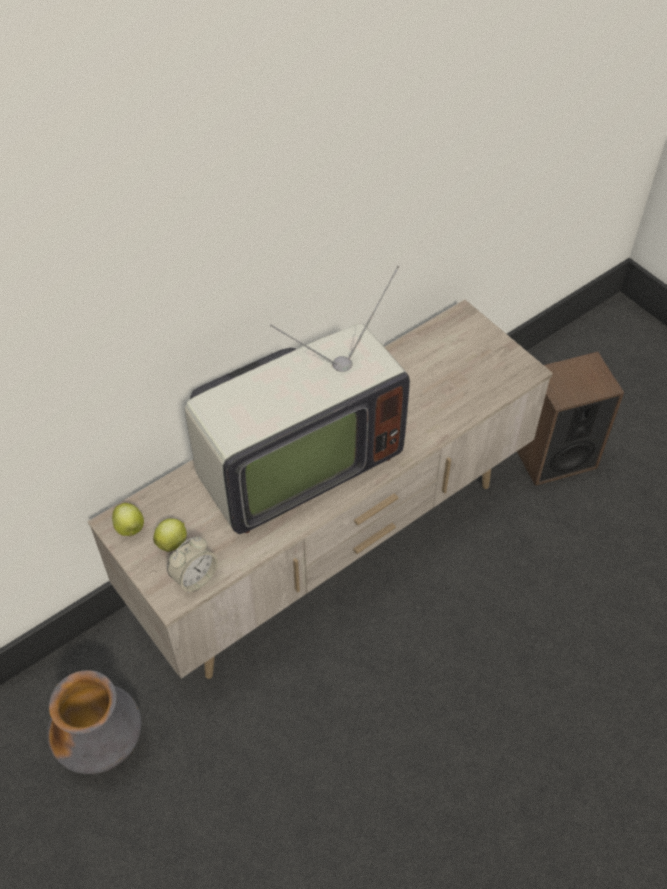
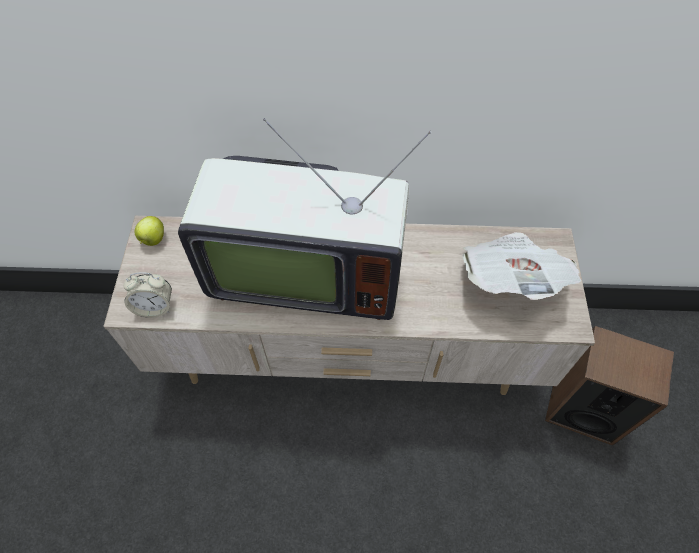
camera: 40 degrees right, 5 degrees up
vase [47,670,141,774] -> none
apple [153,518,187,552] -> none
none -> newspaper [463,232,581,300]

